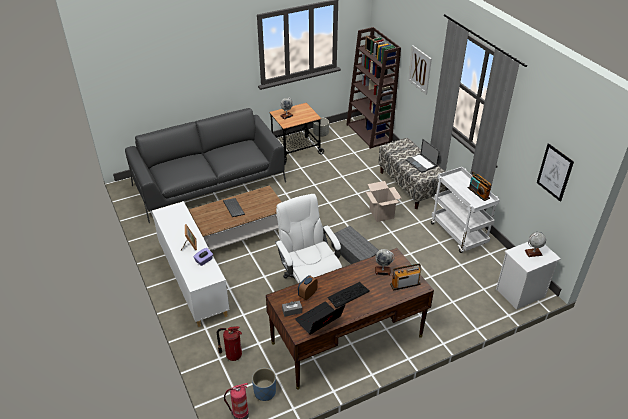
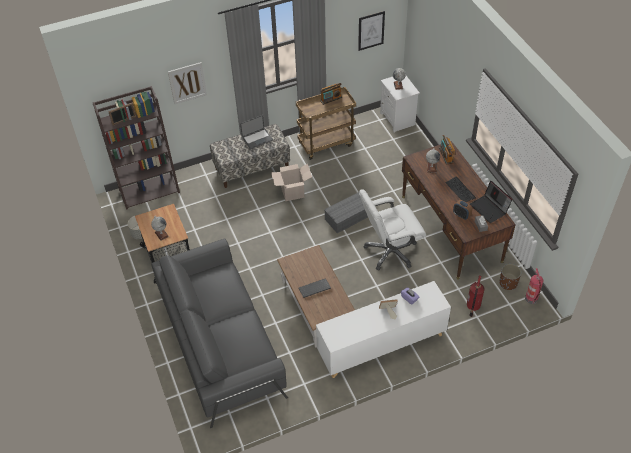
camera: 85 degrees left, 10 degrees up
blue planter [252,368,276,401] -> brown planter [499,264,521,290]
white cart [431,167,500,253] -> brown cart [296,87,356,160]

